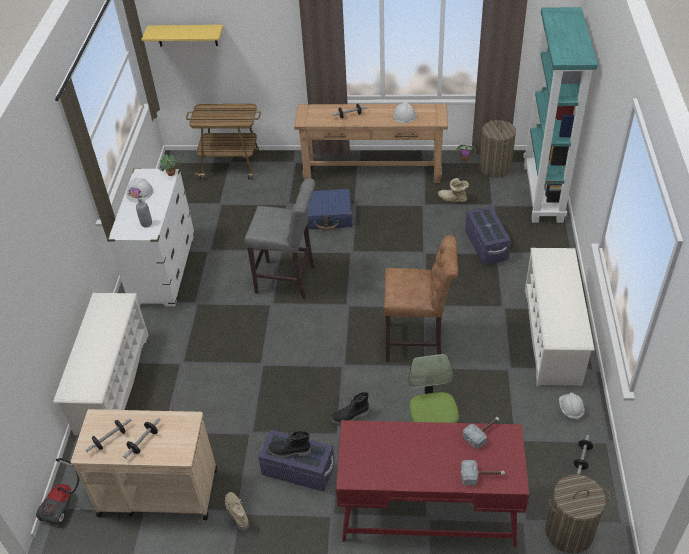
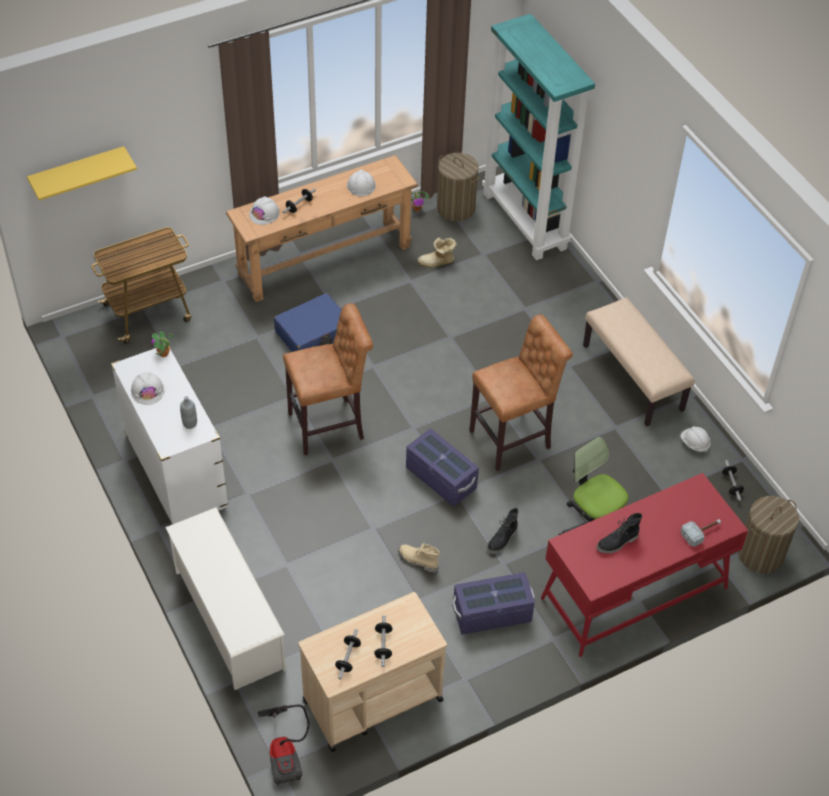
camera: 35 degrees left, 5 degrees up
beige boot [225,492,249,531] -> beige boot moved to [398,543,440,573]
grey stool [245,178,315,299] -> brown stool [283,303,373,455]
black boot [267,430,311,458] -> black boot moved to [596,513,642,554]
hammer [463,417,499,449] -> none
purple storage box [465,206,511,265] -> purple storage box moved to [406,429,479,507]
white shoe rack [525,248,594,387] -> beige bench [583,297,694,426]
none -> white hard hat [249,196,280,225]

